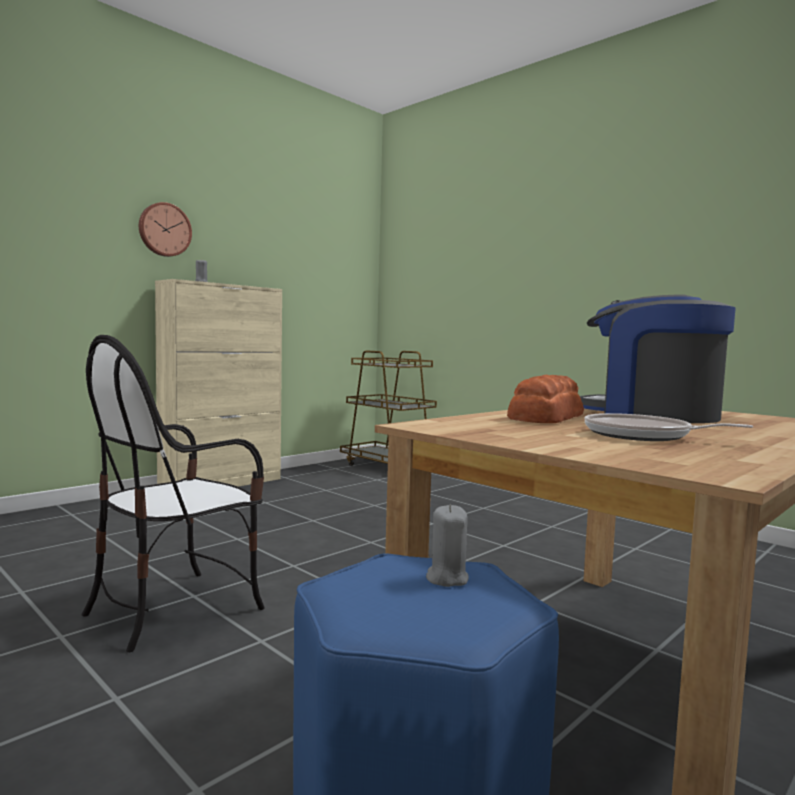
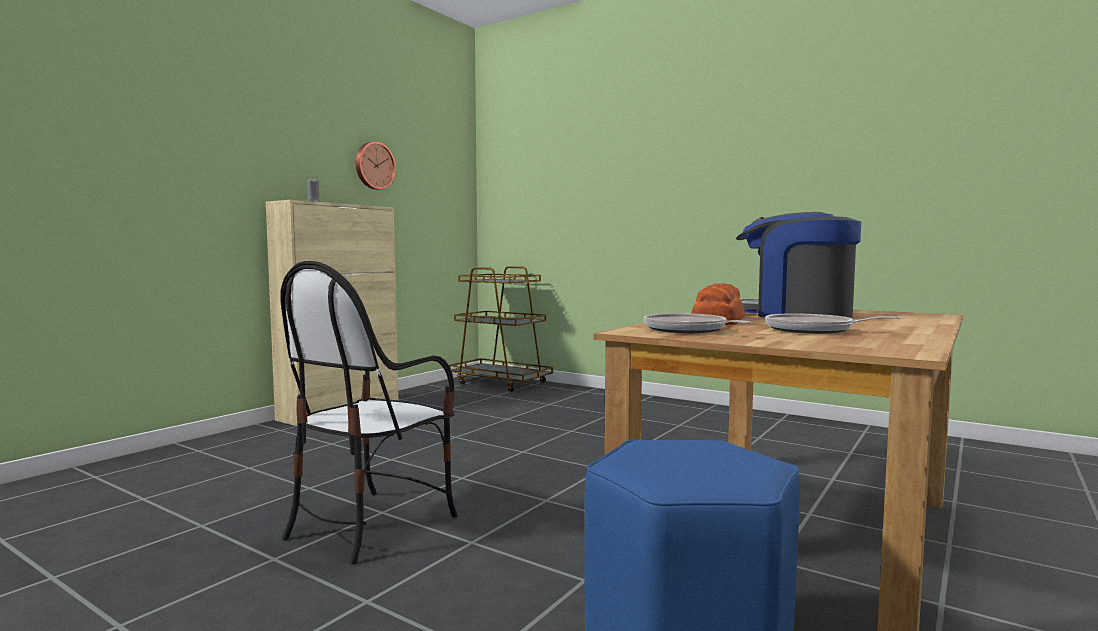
camera: 10 degrees left, 0 degrees up
wall clock [139,202,192,257] -> wall clock moved to [356,142,396,190]
grey candle [426,505,469,587] -> none
none -> frying pan [644,313,751,333]

